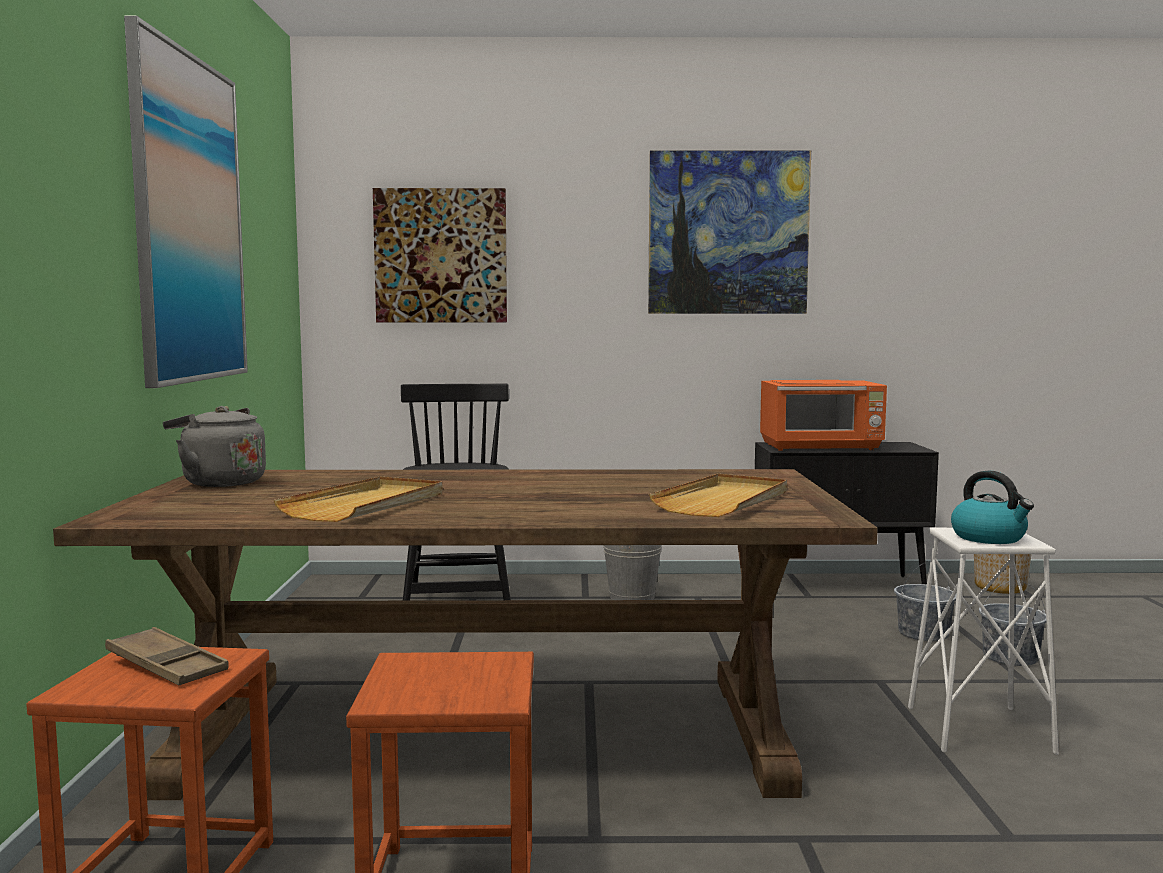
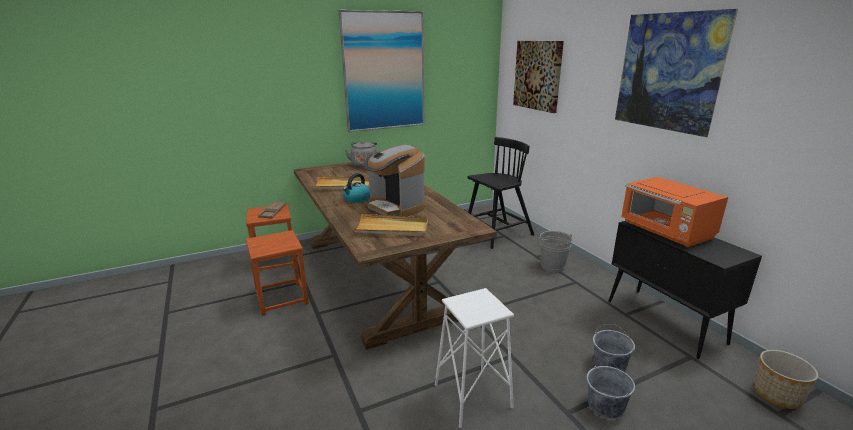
camera: 65 degrees right, 15 degrees up
kettle [951,470,1034,544] -> kettle moved to [343,173,370,203]
none -> coffee machine [363,145,425,216]

